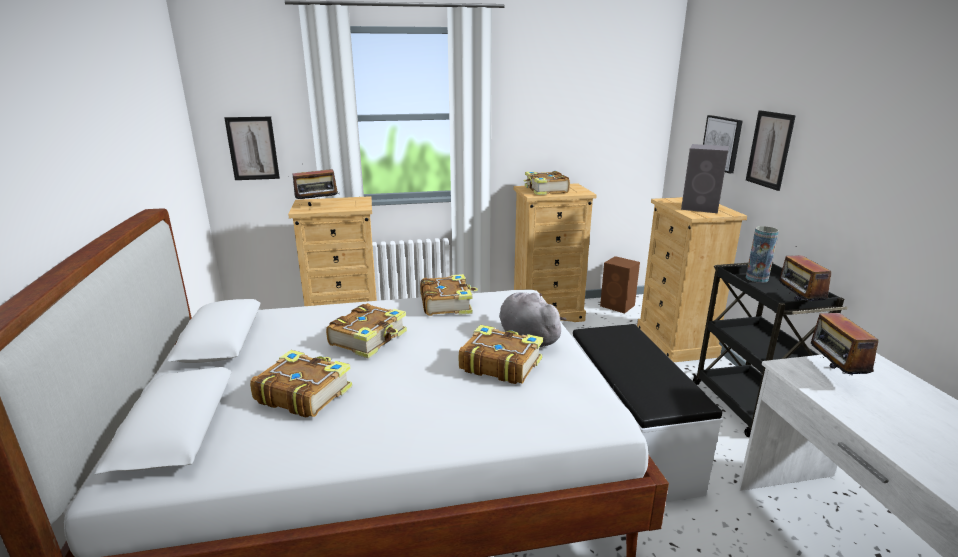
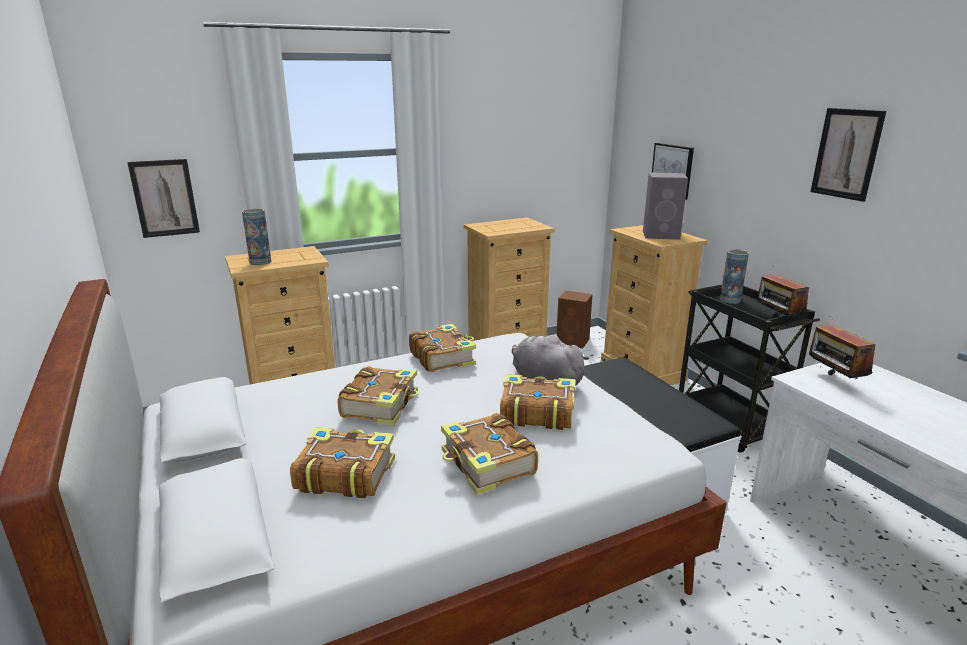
camera: 15 degrees left, 0 degrees up
radio [292,165,340,206] -> vase [242,209,271,265]
book [523,171,570,195] -> book moved to [441,413,538,495]
picture [746,110,796,191] -> picture moved to [811,108,886,202]

